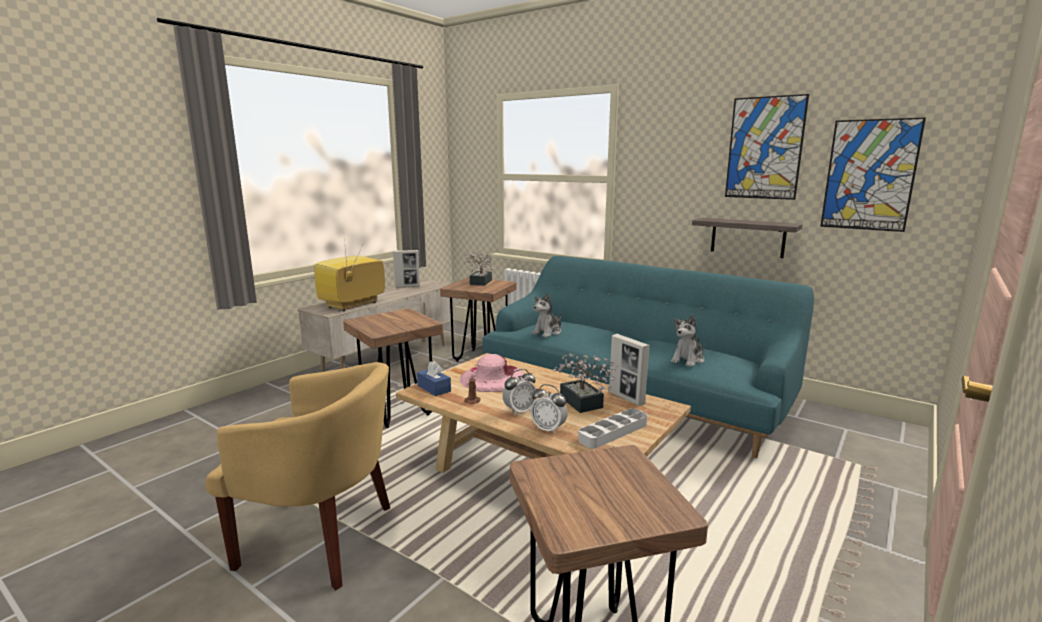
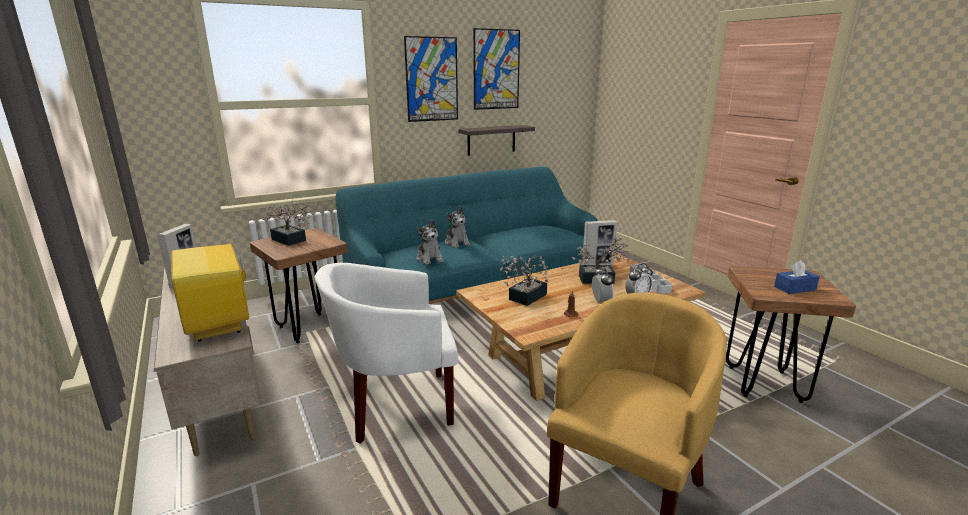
camera: 65 degrees left, 5 degrees up
brown stool [343,309,443,428] -> white armchair [314,263,458,444]
blue tissue box [417,361,451,396] -> blue tissue box moved to [774,260,820,294]
pink hat [459,354,526,392] -> potted plant [500,256,549,306]
plush toy [671,315,704,367] -> plush toy moved to [445,207,470,248]
picture [820,117,926,232] -> picture moved to [404,36,458,122]

